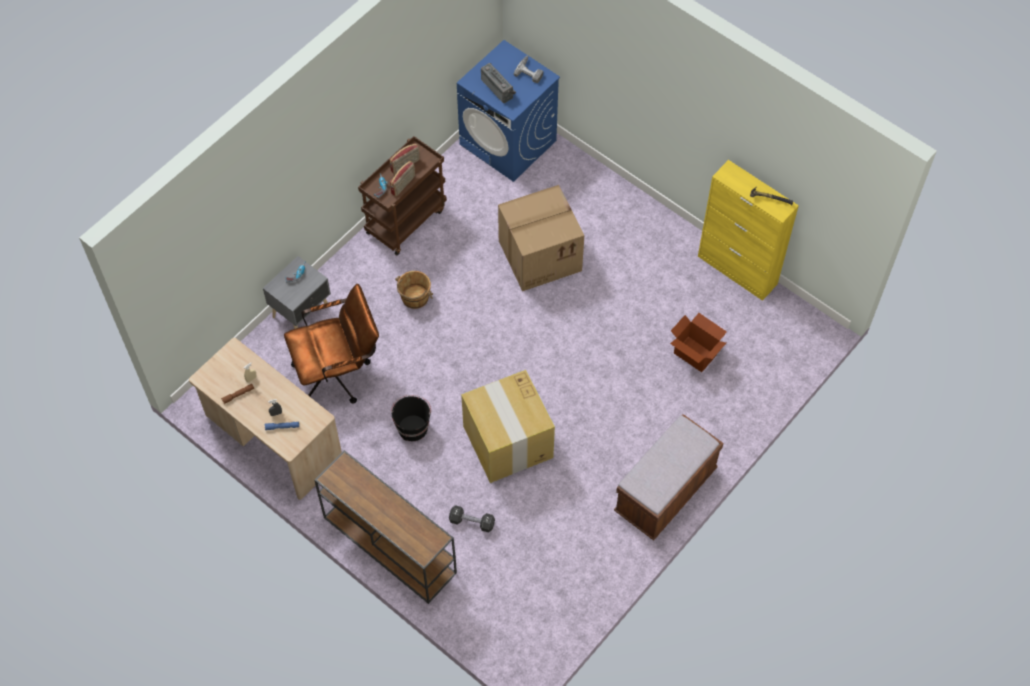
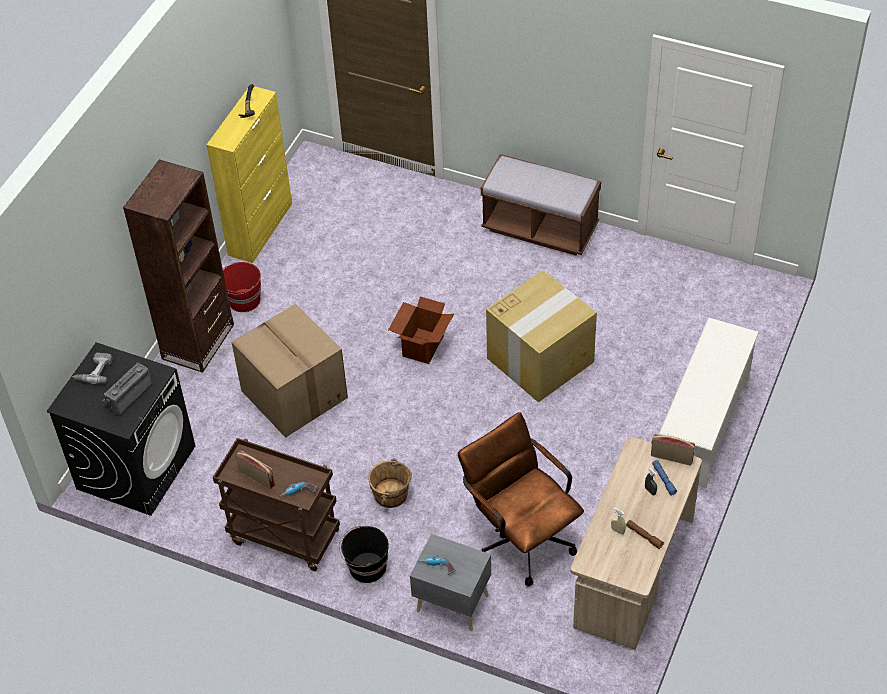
camera: 105 degrees left, 10 degrees down
brown console table [314,450,457,604] -> white shoe rack [659,317,759,488]
radio [390,161,415,196] -> radio moved to [651,434,695,466]
black bucket [391,395,431,441] -> black bucket moved to [339,526,389,583]
black dumbbell [449,505,495,532] -> none
blue washing machine [457,40,560,182] -> black washing machine [47,342,195,516]
cardboard box [670,313,727,372] -> cardboard box moved to [388,297,454,364]
none -> brown bookcase [123,159,234,373]
none -> red bucket [223,262,261,312]

